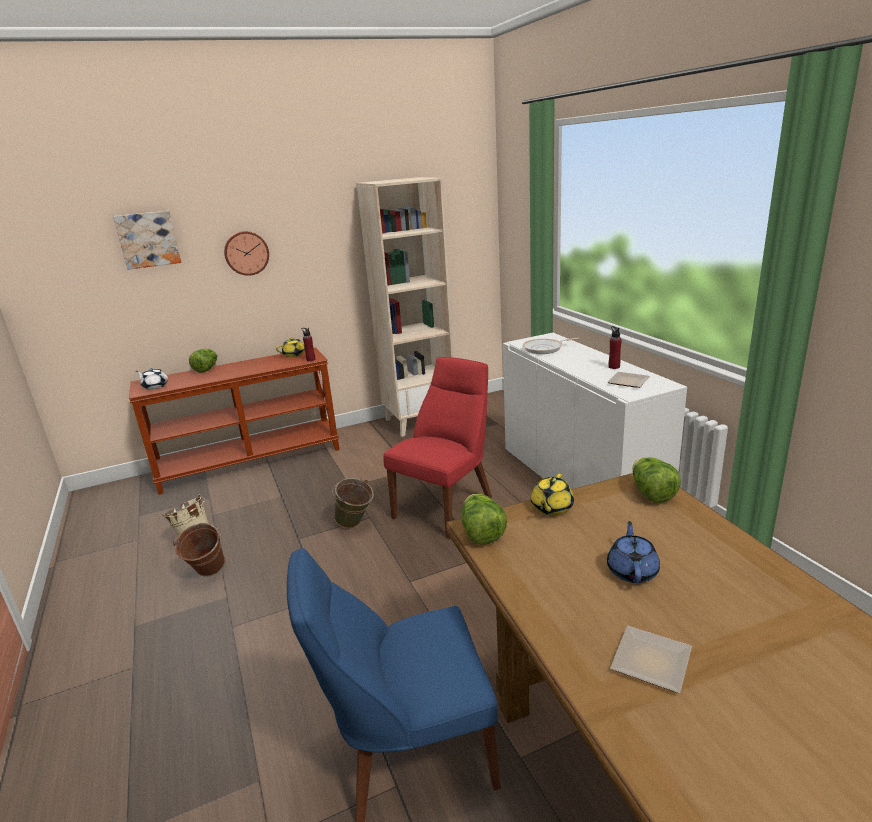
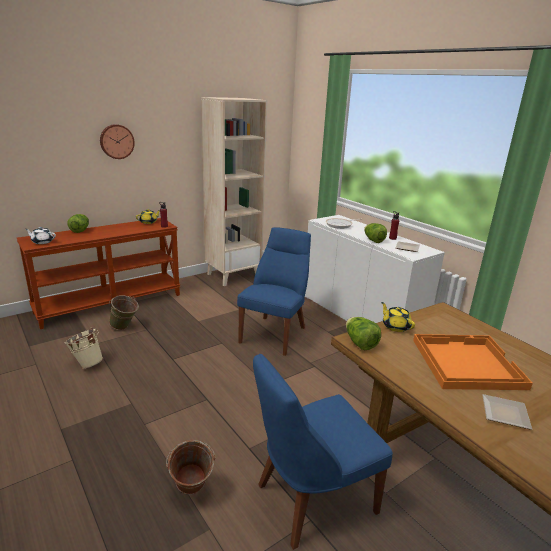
camera: 15 degrees left, 0 degrees up
picture [113,211,181,270] -> none
brown bucket [173,523,225,576] -> brown bucket moved to [166,440,215,495]
green bucket [332,478,374,528] -> green bucket moved to [109,295,139,330]
red chair [383,357,492,539] -> blue chair [237,227,311,356]
yellow teapot [531,474,574,515] -> yellow teapot turned 135 degrees clockwise [381,302,415,332]
blue teapot [607,521,660,583] -> orange tray [413,334,533,390]
lettuce [632,457,681,503] -> lettuce moved to [364,223,387,243]

